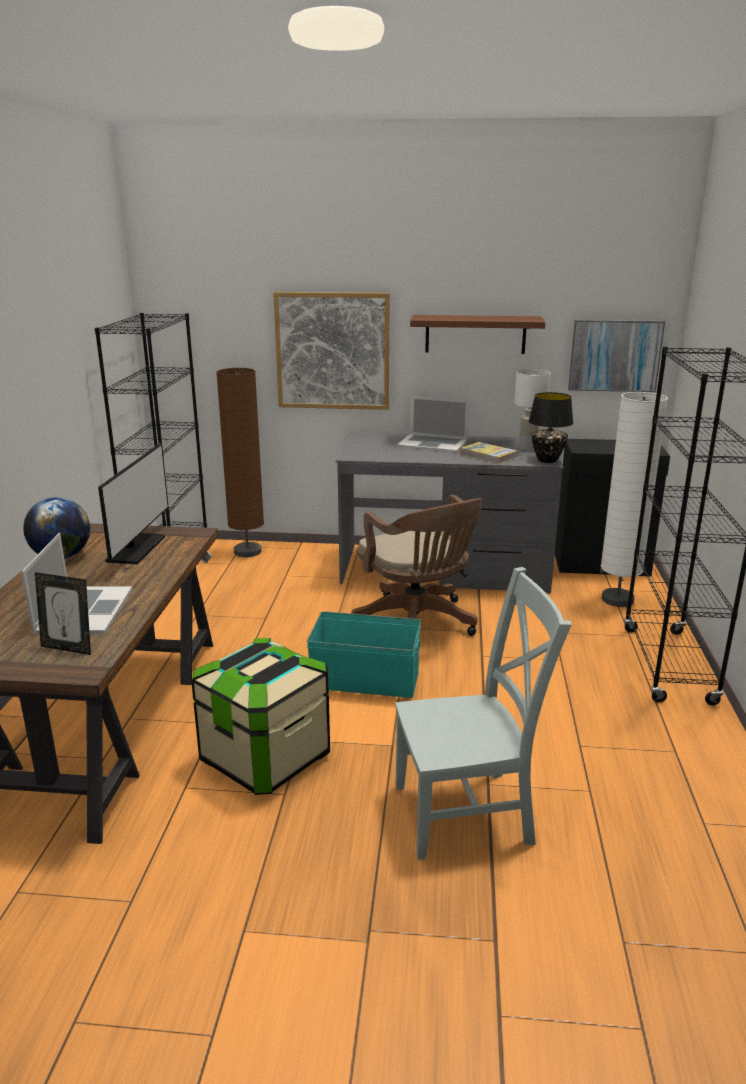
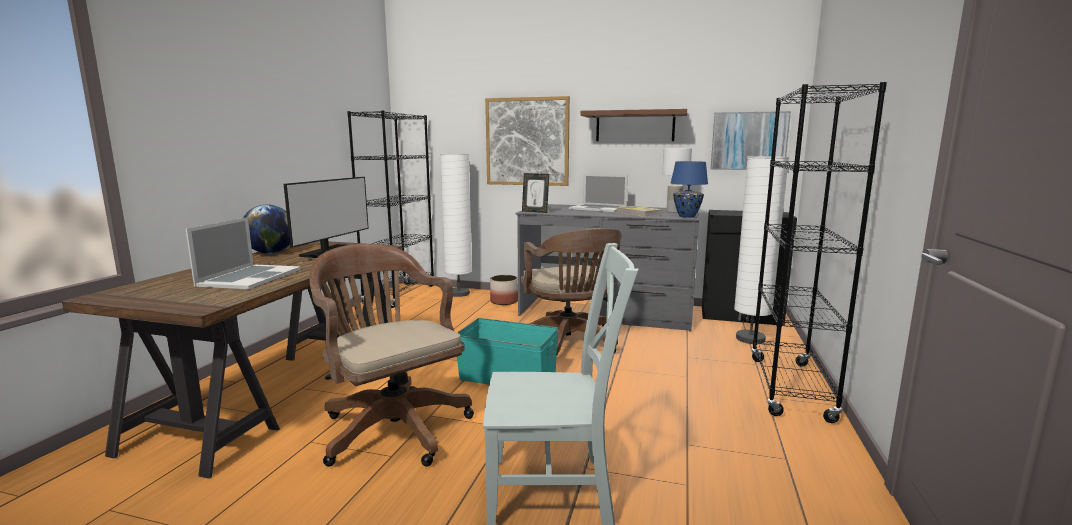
camera: 10 degrees right, 10 degrees down
picture frame [35,572,91,655] -> picture frame moved to [522,173,549,213]
storage box [192,638,330,795] -> brown office chair [309,244,474,467]
brown floor lamp [216,368,264,557] -> white floor lamp [440,154,472,297]
black table lamp [528,392,573,463] -> blue table lamp [671,161,708,218]
none -> planter [490,275,518,305]

